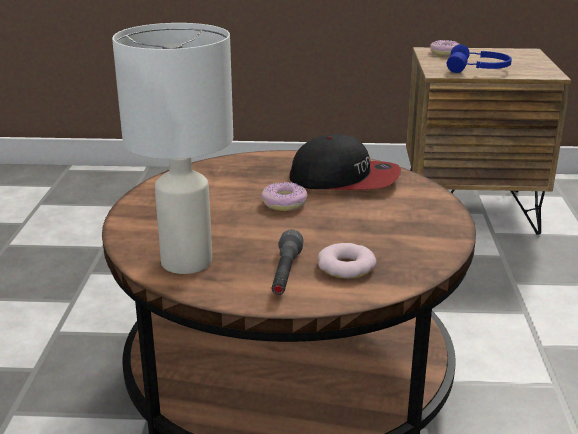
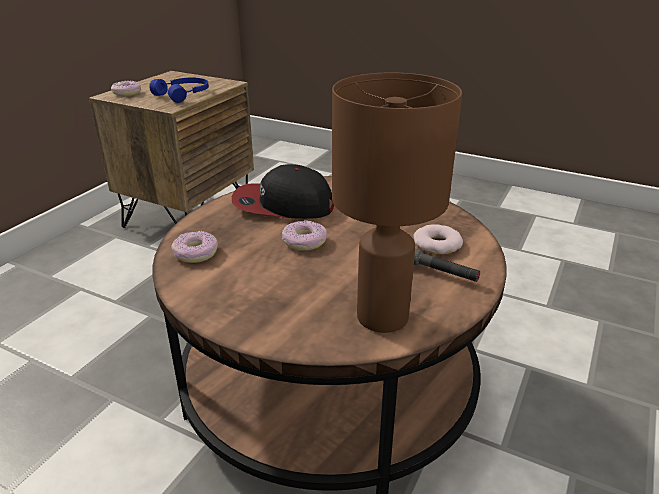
camera: 65 degrees left, 5 degrees up
white table lamp [112,23,233,274] -> brown table lamp [332,72,462,333]
cap [290,134,401,190] -> cap turned 120 degrees counterclockwise [232,164,334,219]
none -> donut [171,231,218,263]

